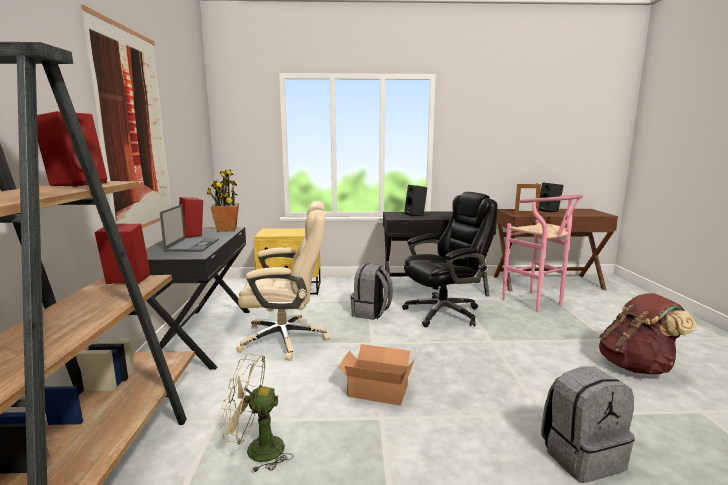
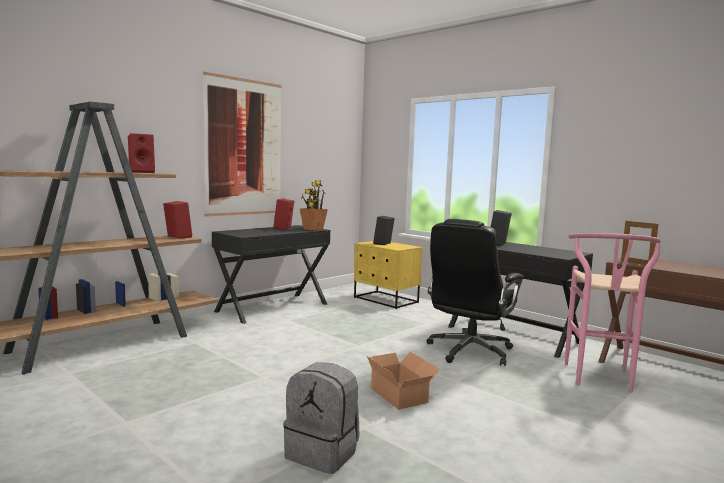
camera: 45 degrees right, 5 degrees down
laptop [160,204,219,252] -> none
beige fan [220,354,294,473] -> none
beige office chair [236,201,330,361] -> none
cardboard box [339,344,415,405] -> cardboard box moved to [367,352,440,410]
grey backpack [350,263,393,320] -> none
black office chair [402,192,498,327] -> black office chair turned 105 degrees clockwise [427,219,524,366]
black speaker [539,183,564,212] -> black speaker moved to [373,216,395,245]
brown backpack [599,293,697,375] -> none

